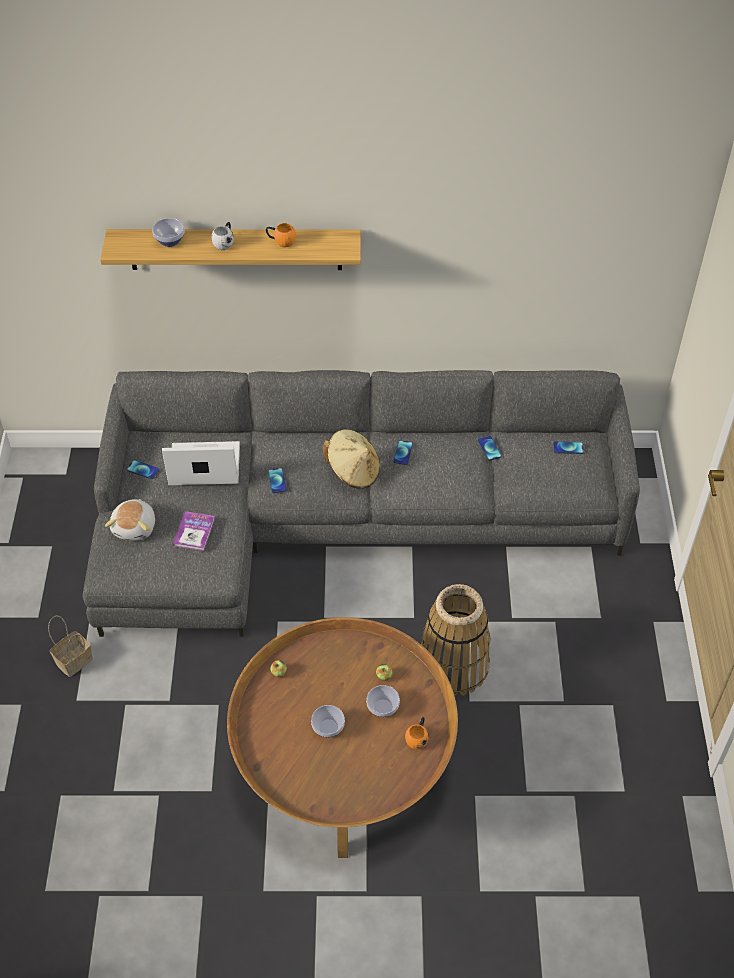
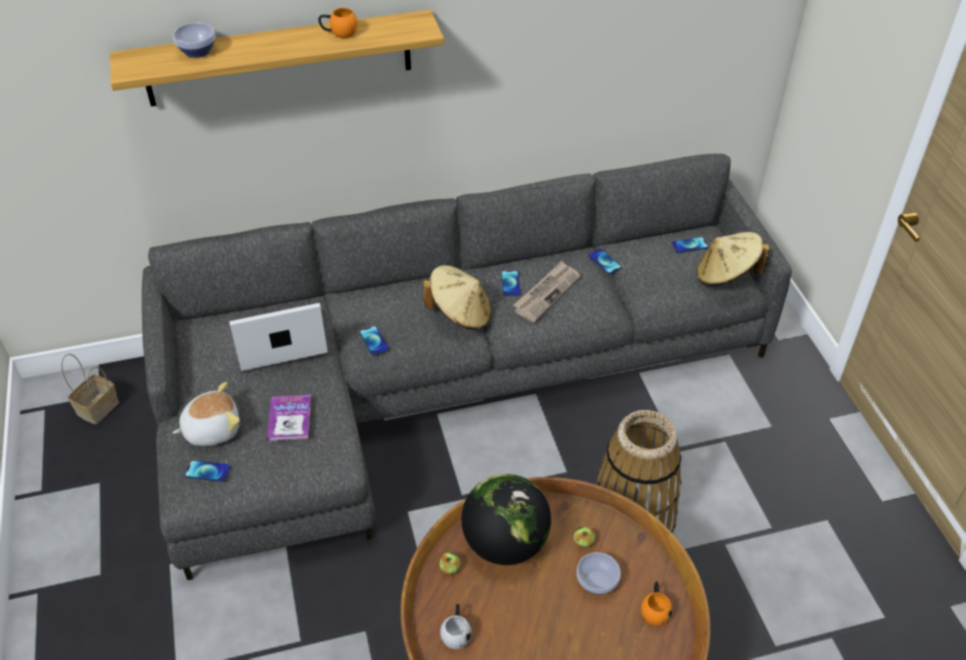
camera: 15 degrees left, 5 degrees down
basket [48,616,93,677] -> basket moved to [61,354,119,424]
plush toy [105,499,155,541] -> plush toy turned 105 degrees counterclockwise [172,382,240,446]
phone [127,460,159,479] -> phone moved to [185,460,230,482]
white mug [211,222,234,250] -> white mug moved to [440,604,472,649]
bowl [311,705,345,738] -> none
none -> globe [461,474,551,565]
none -> newspaper [513,261,580,322]
none -> beige hat [696,232,770,286]

